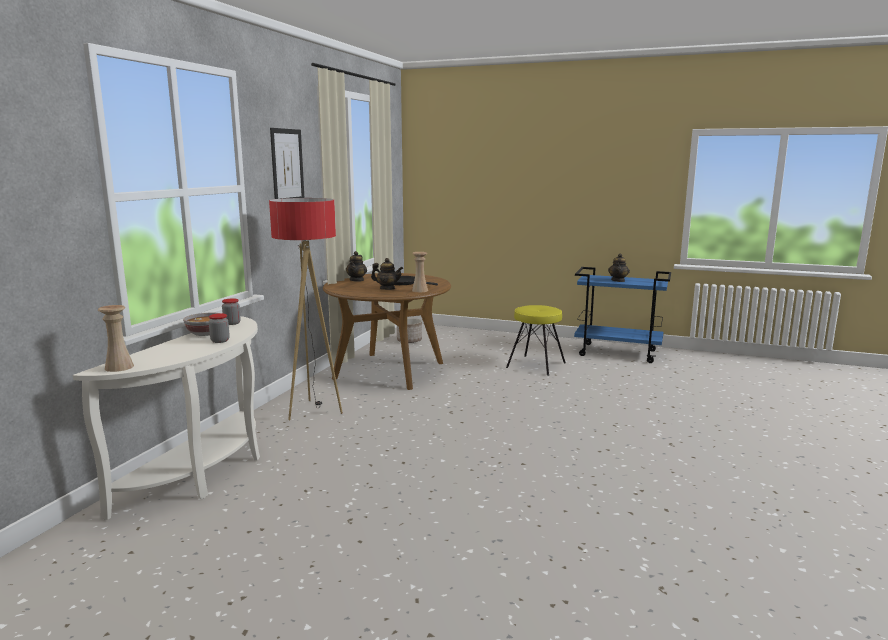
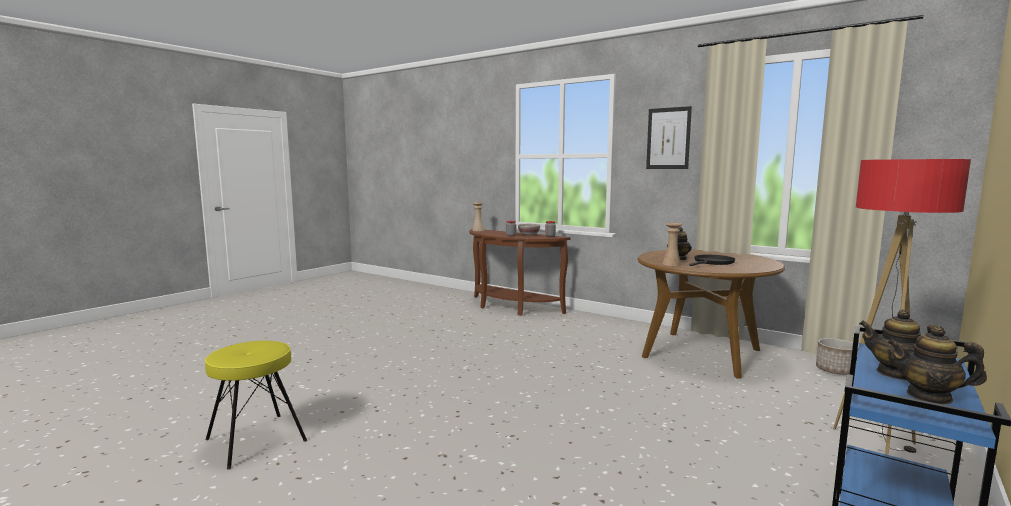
camera: 105 degrees right, 5 degrees down
white console table [73,316,260,520] -> brown console table [469,229,571,316]
floor lamp [269,198,343,421] -> floor lamp moved to [833,159,971,455]
teapot [346,251,367,282] -> teapot moved to [887,326,987,405]
yellow stool [506,305,566,376] -> yellow stool moved to [205,341,307,470]

